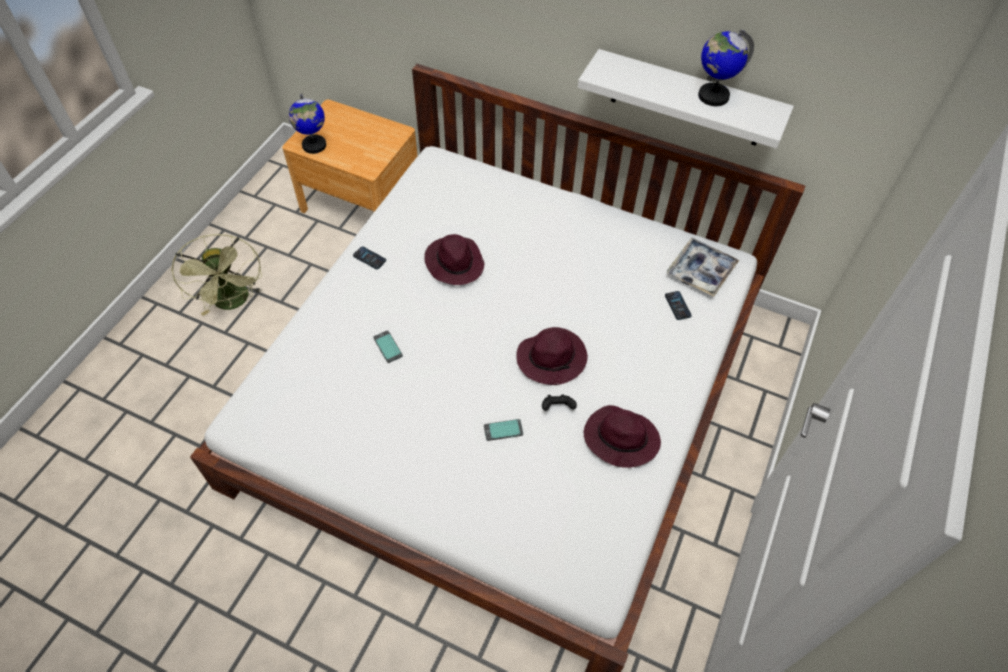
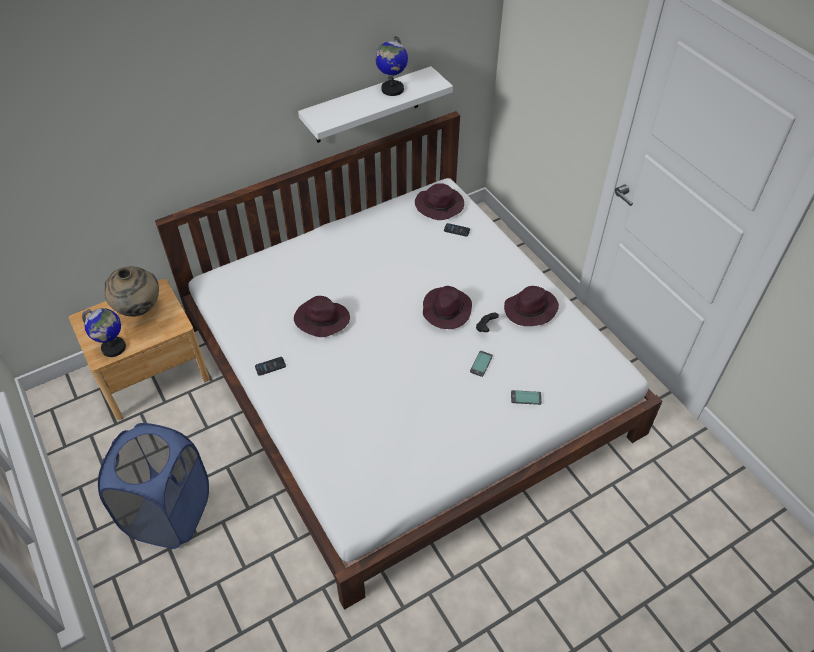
camera: 55 degrees left, 5 degrees down
green fan [171,234,262,316] -> blue laundry basket [98,423,209,549]
phone [373,330,403,363] -> phone moved to [511,390,542,405]
tray [666,238,739,297] -> purple hat [415,183,464,220]
none -> beige vase [104,266,159,317]

